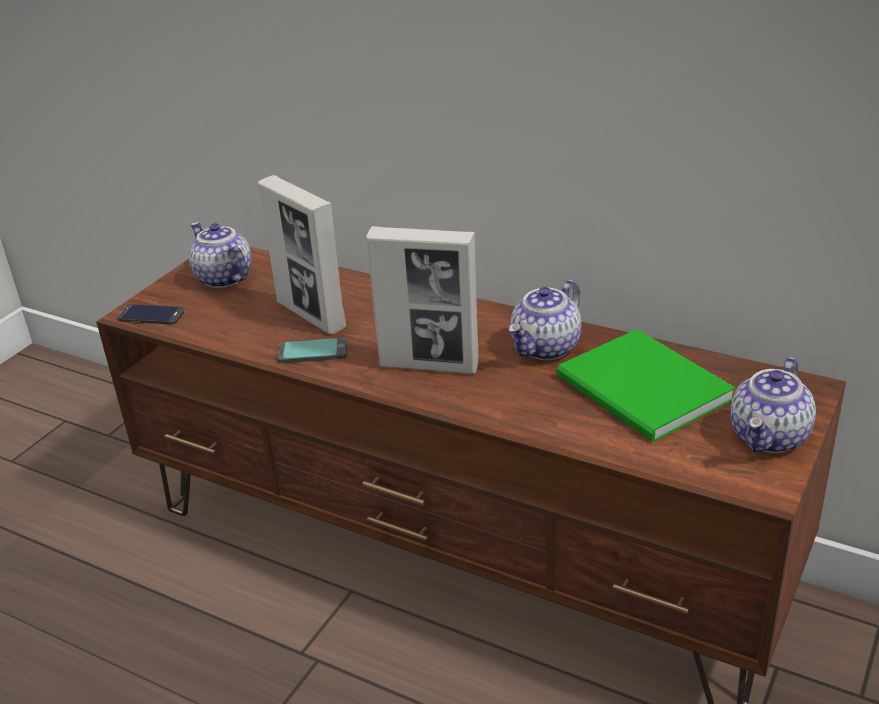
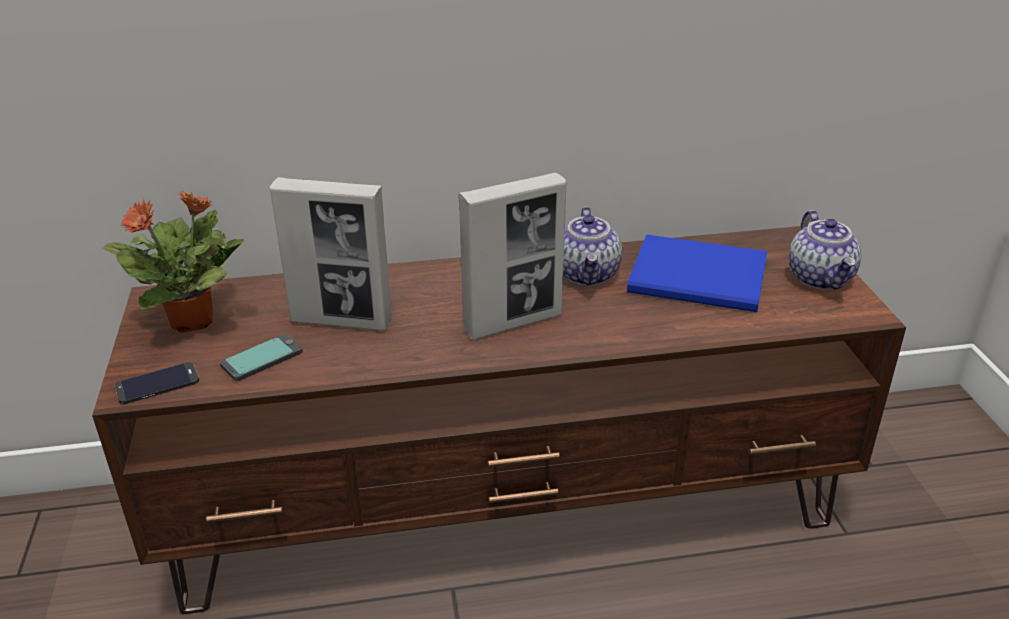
camera: 40 degrees left, 0 degrees up
teapot [189,222,251,288] -> potted plant [103,191,244,333]
phone [277,338,347,363] -> phone moved to [220,334,303,381]
green book [557,329,735,442] -> blue book [627,234,767,312]

